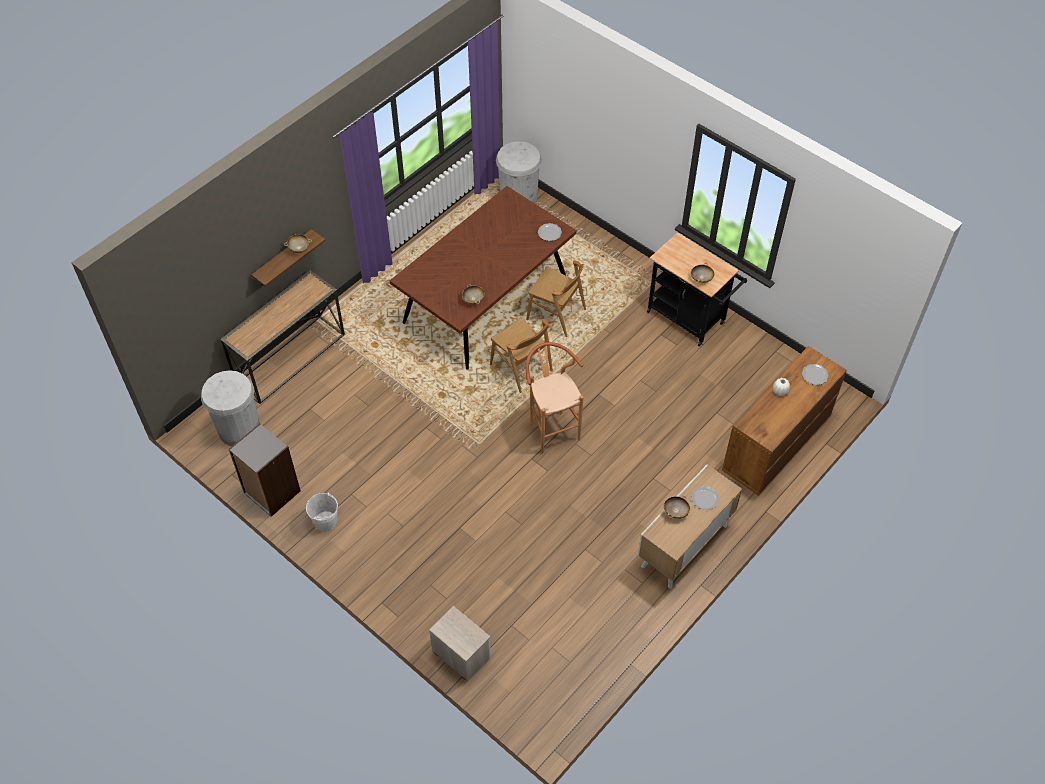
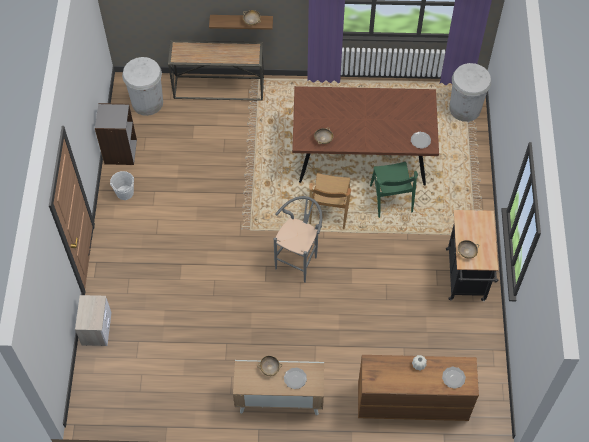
camera: 50 degrees right, 5 degrees up
brown chair [526,260,586,337] -> green chair [370,162,418,218]
brown stool [526,342,584,454] -> grey stool [274,196,322,283]

